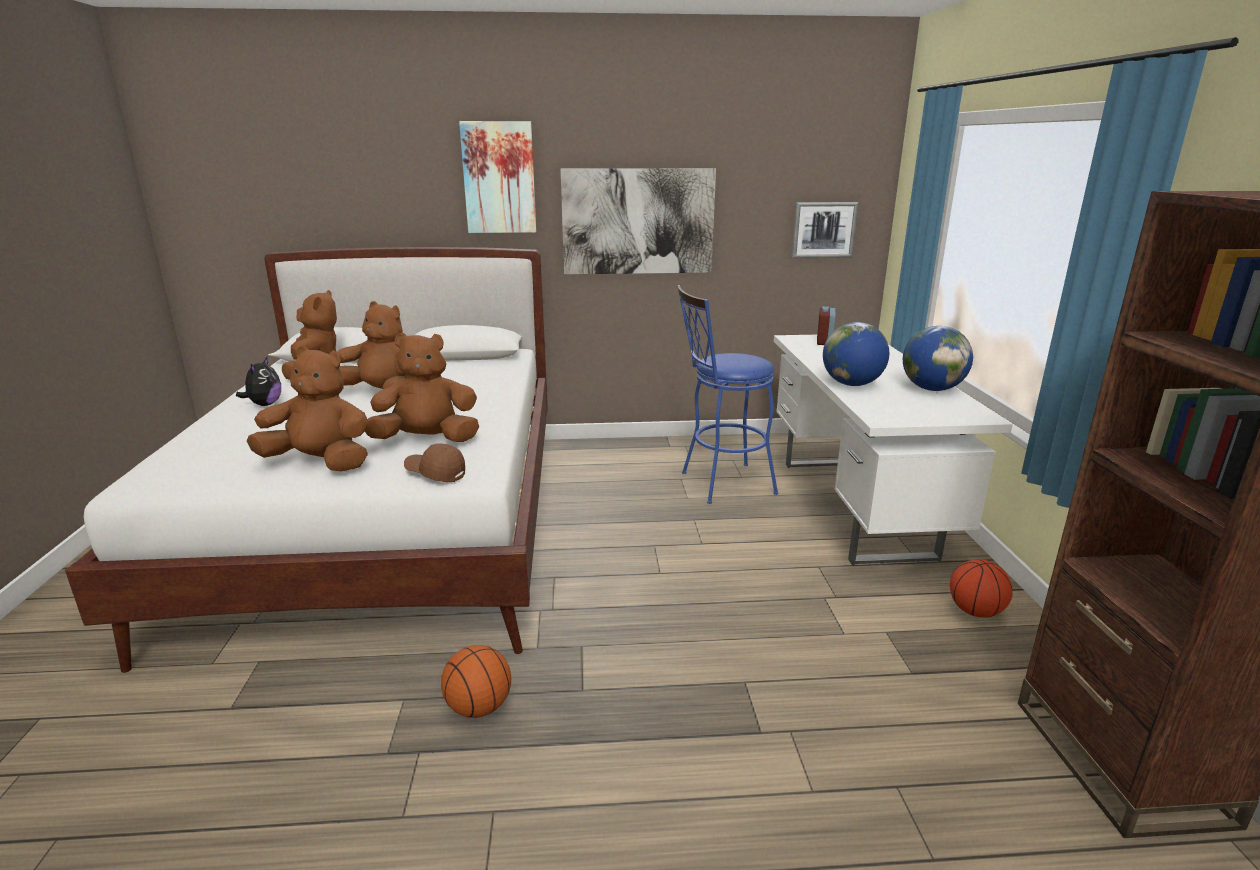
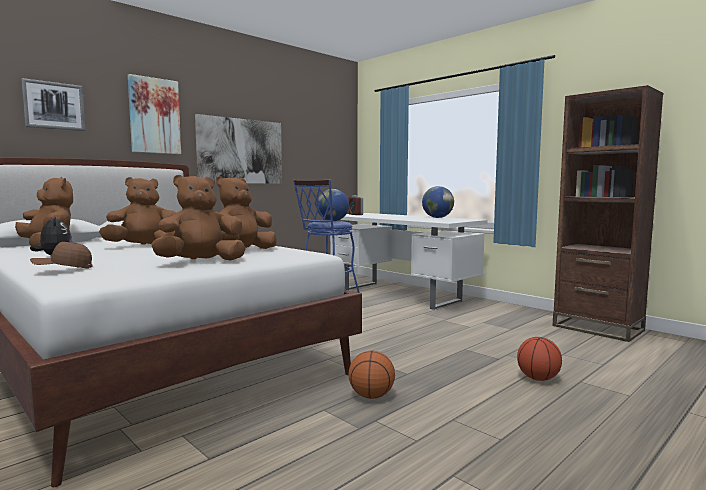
camera: 40 degrees left, 15 degrees down
brown cap [404,444,465,482] -> brown cap moved to [30,242,93,269]
picture [792,202,859,258] -> picture moved to [21,78,85,131]
globe [823,322,889,386] -> globe moved to [316,189,349,221]
basketball [950,559,1013,618] -> basketball moved to [517,337,562,381]

